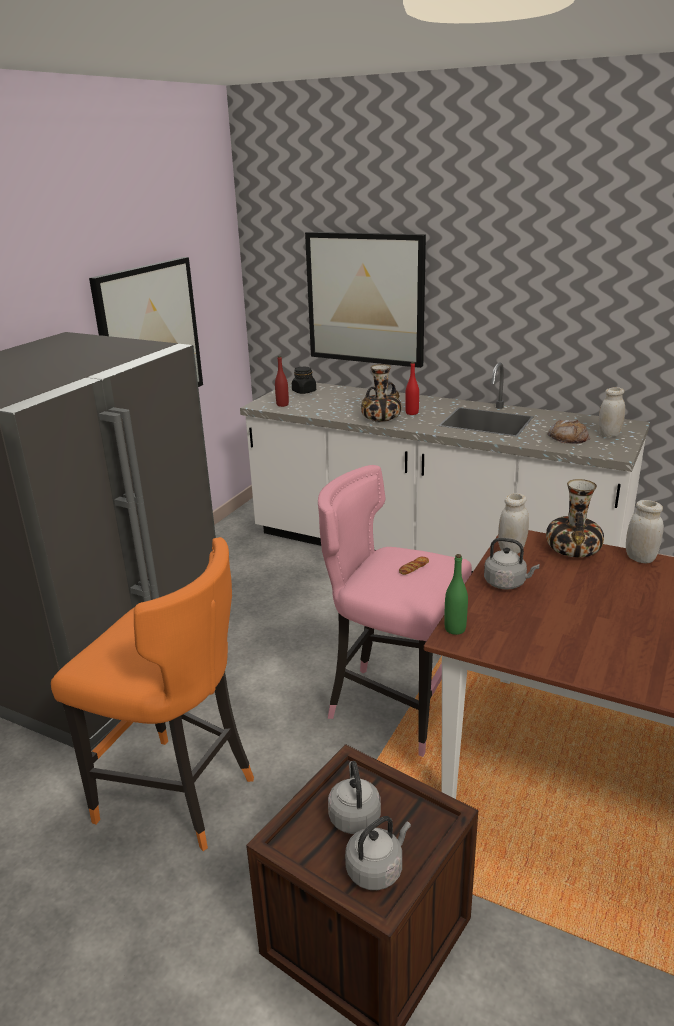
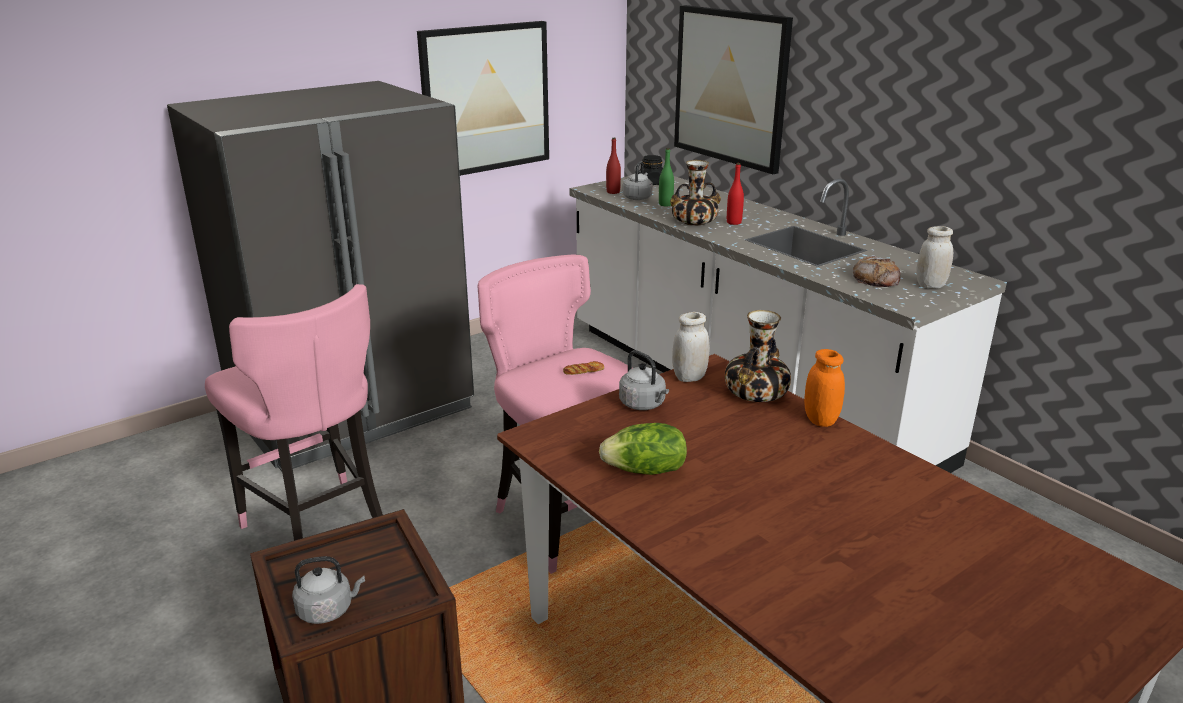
camera: 25 degrees right, 0 degrees up
orange stool [51,537,254,851] -> pink stool [205,284,383,541]
grey kettle [328,761,381,834] -> grey kettle moved to [623,161,653,200]
green bottle [444,554,468,635] -> green bottle moved to [659,148,674,206]
white jar [626,500,664,563] -> orange jar [804,349,845,427]
none -> lettuce [599,423,687,475]

